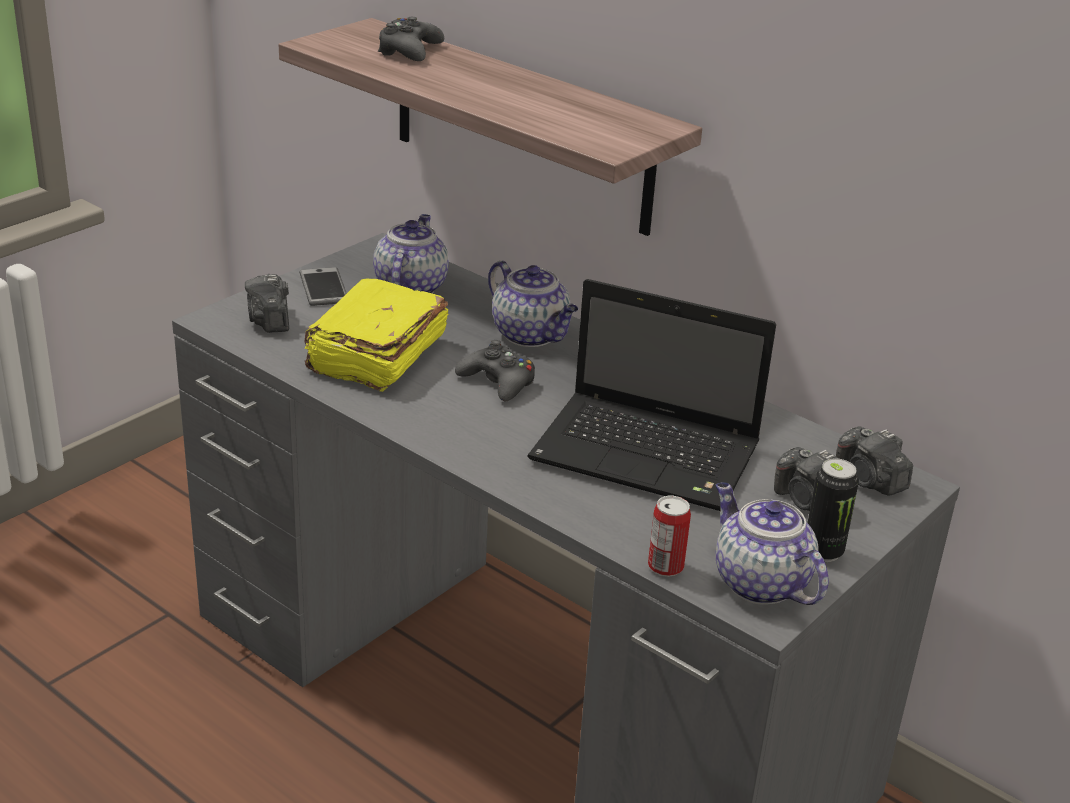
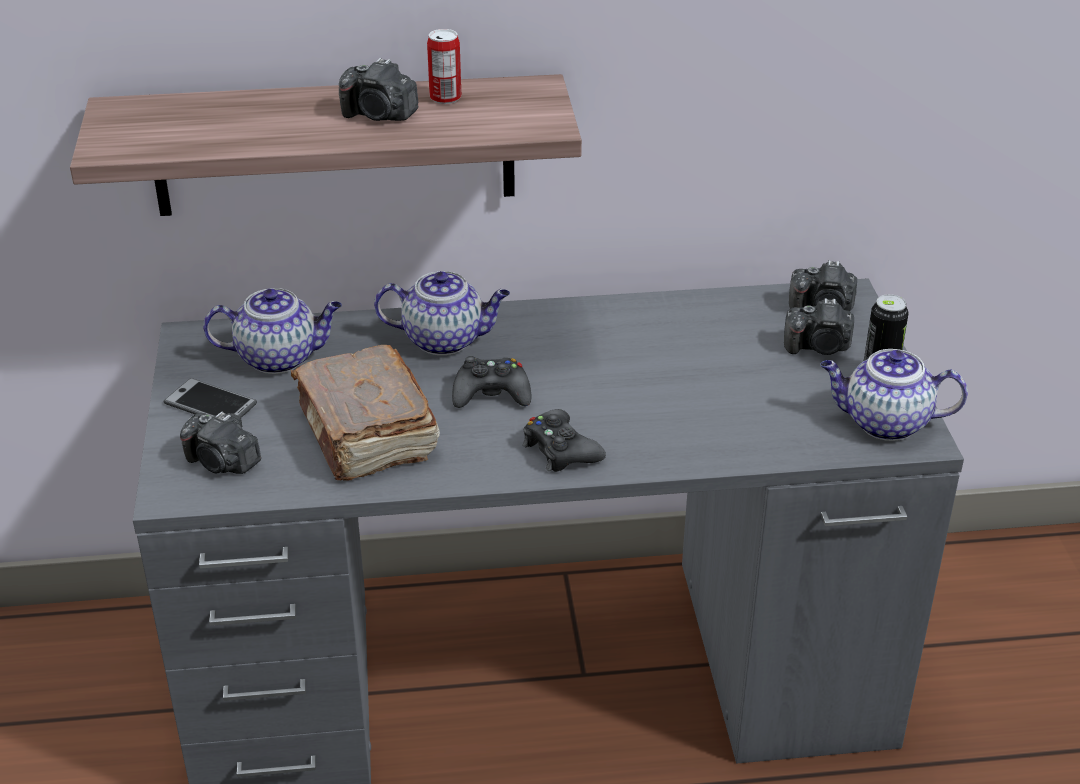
camera: 45 degrees left, 5 degrees up
yellow book [304,279,448,392] -> brown book [291,345,440,481]
teapot [373,214,449,293] -> teapot turned 120 degrees clockwise [203,288,342,374]
black game controller [378,17,444,61] -> black game controller moved to [523,409,606,472]
laptop [527,279,776,511] -> none
can [648,495,691,577] -> can moved to [427,29,461,104]
none -> camera [339,58,418,121]

